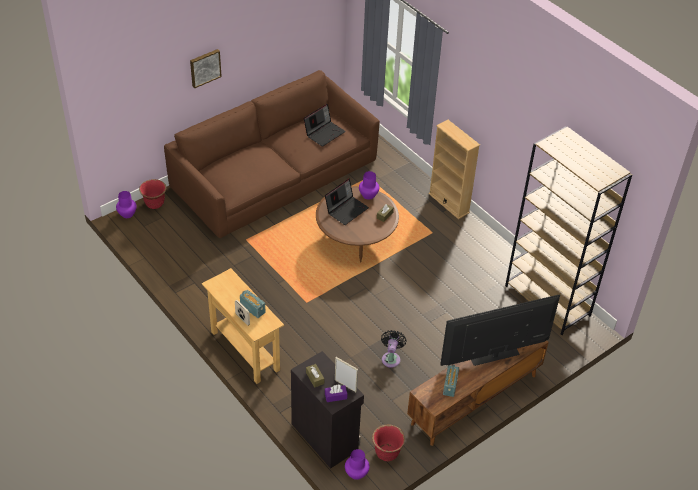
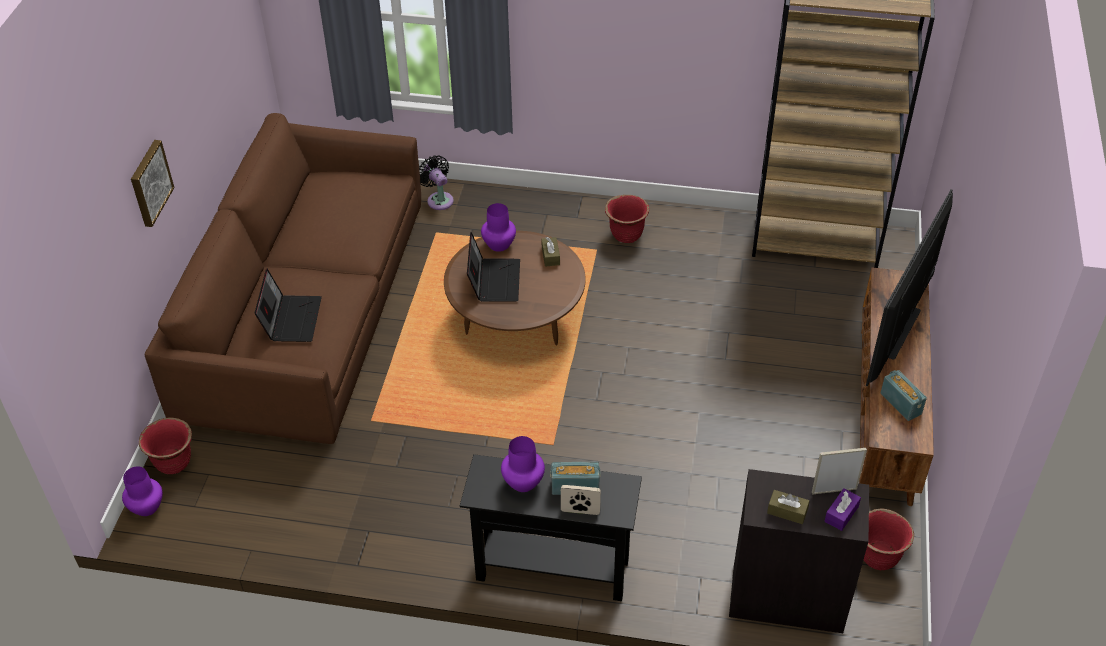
camera: 40 degrees left, 0 degrees up
beige console table [202,268,284,384] -> black console table [460,454,642,601]
laptop [304,104,346,147] -> laptop moved to [255,269,322,342]
purple vase [345,449,370,480] -> purple vase moved to [501,436,545,492]
black fan [381,330,407,368] -> black fan moved to [419,155,454,210]
beige bookcase [428,120,480,219] -> none
none -> red planter [605,195,649,243]

